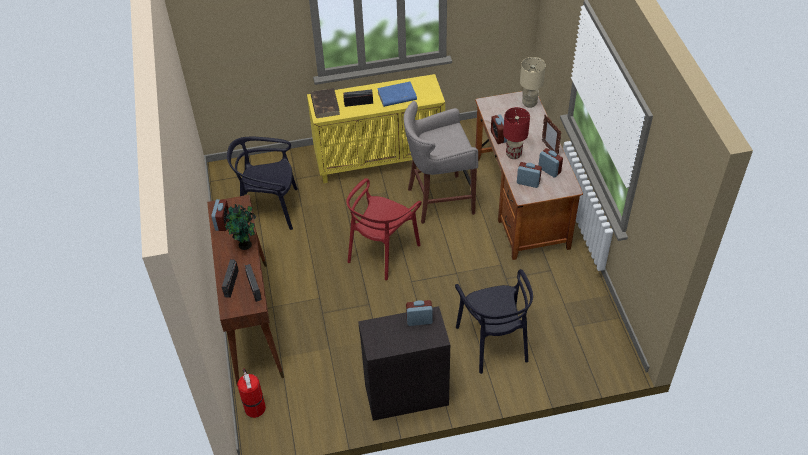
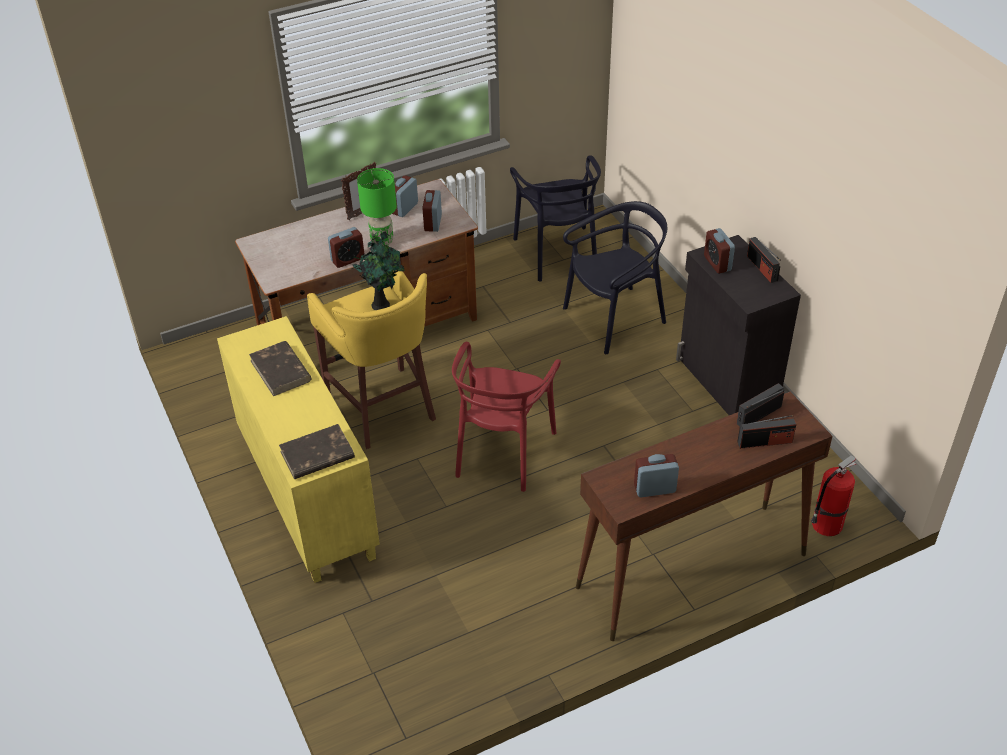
camera: 105 degrees left, 5 degrees down
potted plant [225,204,256,250] -> potted plant moved to [352,231,405,310]
black chair [227,137,298,230] -> black chair moved to [510,155,601,282]
radio [343,89,373,107] -> radio moved to [747,237,781,283]
red chair [346,178,422,280] -> red chair turned 90 degrees clockwise [452,342,561,492]
blue book [377,82,417,107] -> brown book [249,341,312,396]
grey stool [404,101,478,224] -> yellow stool [307,270,436,449]
red table lamp [503,107,530,159] -> green table lamp [357,168,397,246]
beige table lamp [520,57,546,108] -> none

